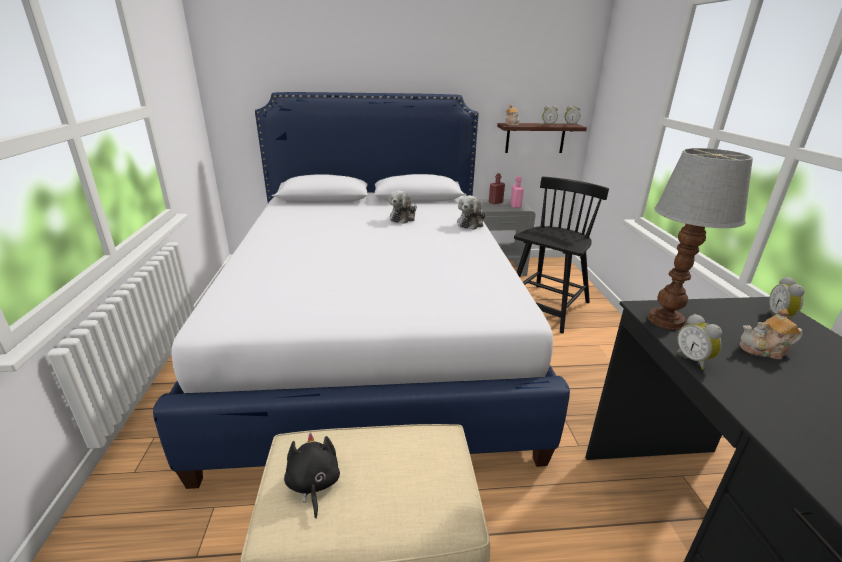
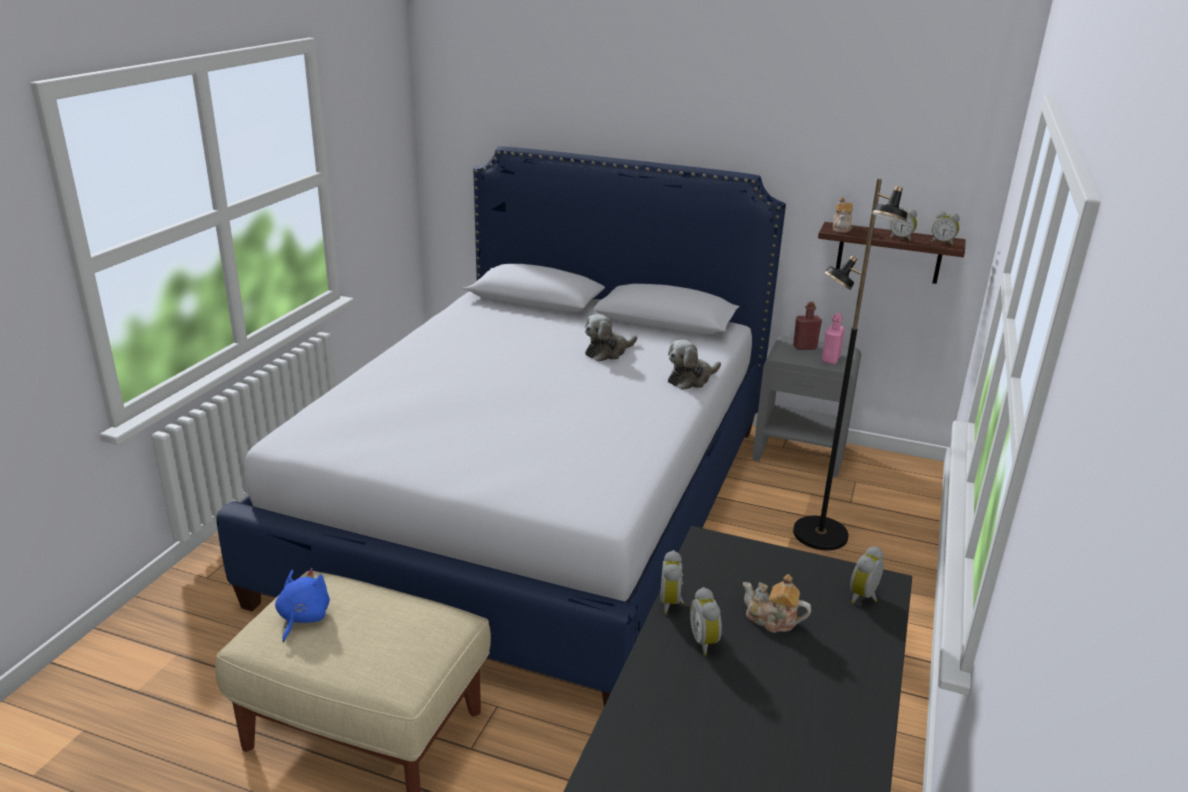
camera: 25 degrees right, 0 degrees up
black plush toy [284,433,340,519] -> blue plush toy [275,568,330,642]
black chair [514,177,609,333] -> black floor lamp [793,179,907,550]
table lamp [647,148,753,330] -> none
none -> alarm clock [690,587,722,655]

